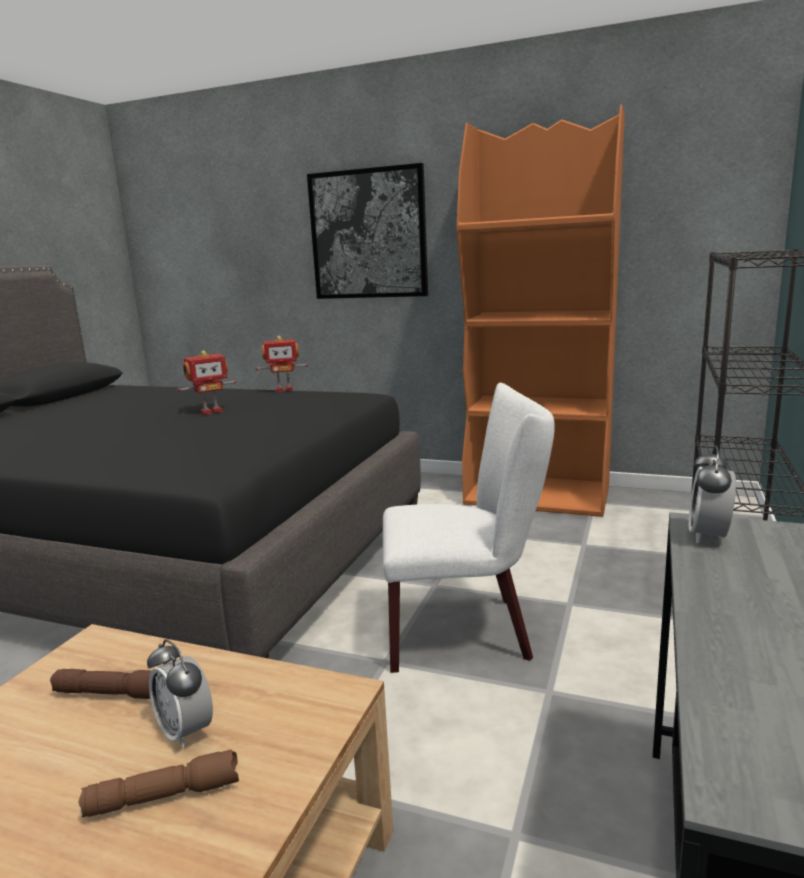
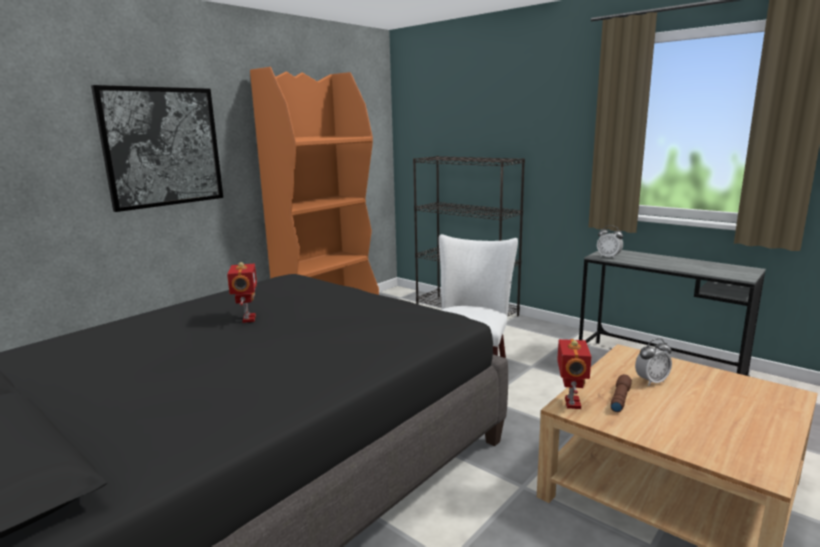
camera: 70 degrees left, 0 degrees up
brown flashlight [79,750,239,817] -> none
toy robot [256,336,308,392] -> toy robot moved to [557,339,591,409]

